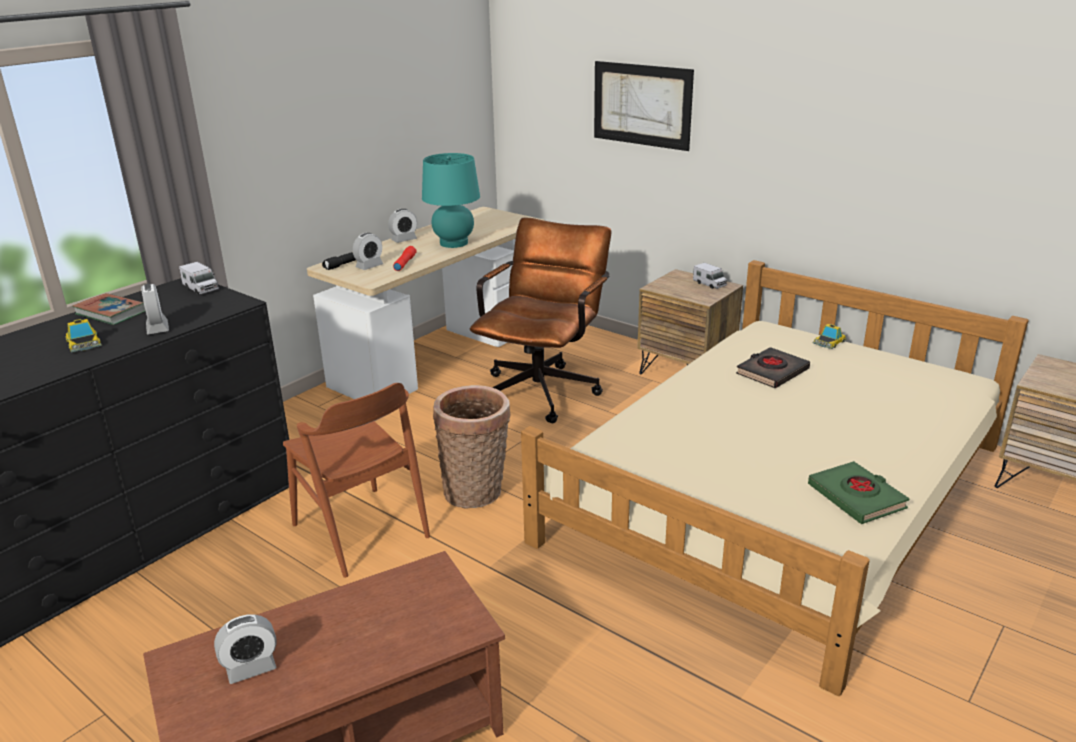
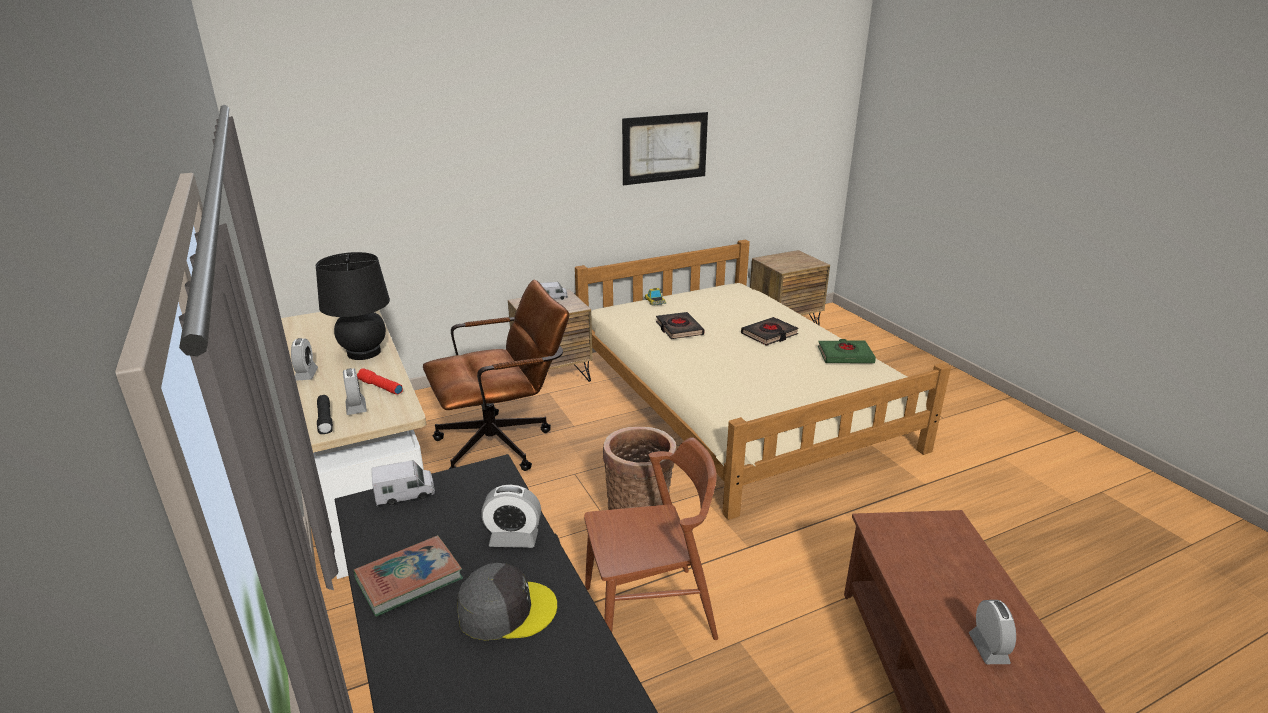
camera: 65 degrees left, 0 degrees up
toy car [65,319,102,352] -> grey cap [457,563,557,640]
turquoise table lamp [422,153,480,248] -> black table lamp [316,252,390,360]
brown office chair [470,218,611,423] -> brown office chair turned 105 degrees clockwise [423,279,569,471]
picture [594,61,694,151] -> picture moved to [622,112,708,185]
none -> black book [741,317,799,346]

